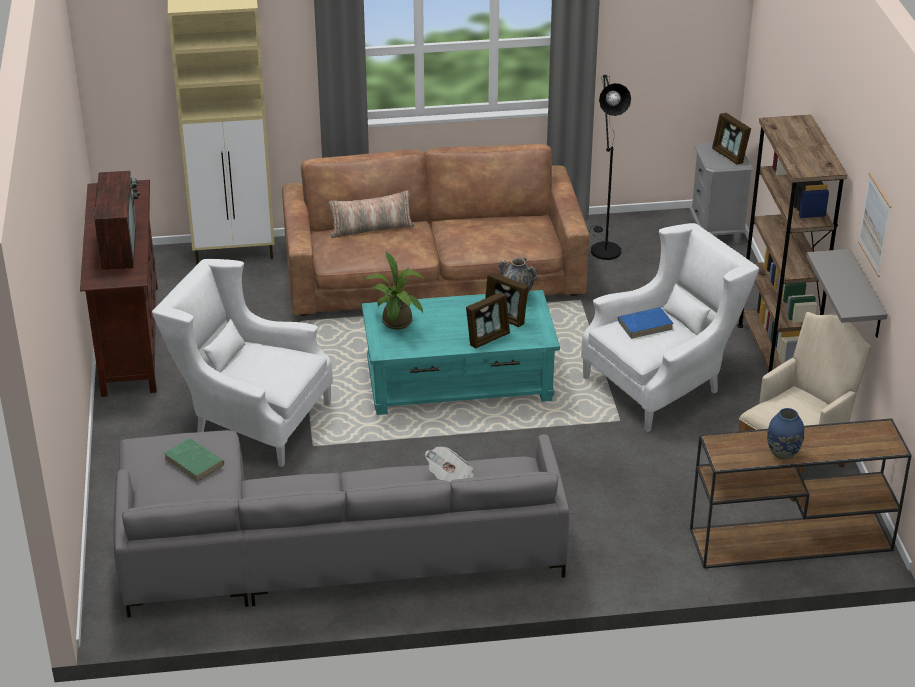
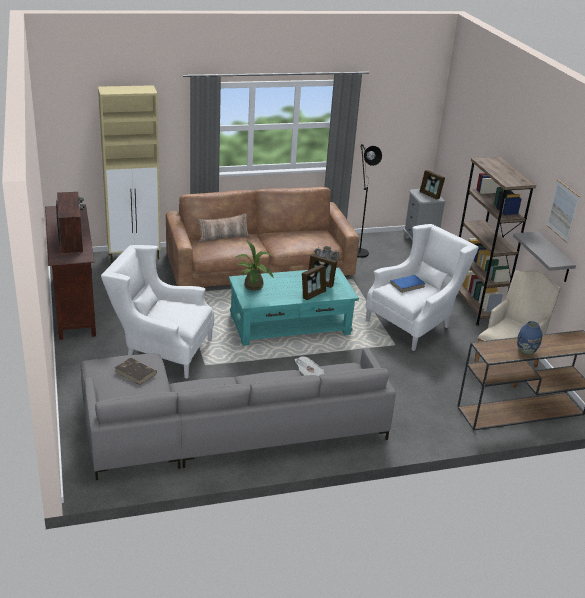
camera: 10 degrees left, 5 degrees down
green book [164,438,224,482] -> brown book [115,358,157,385]

